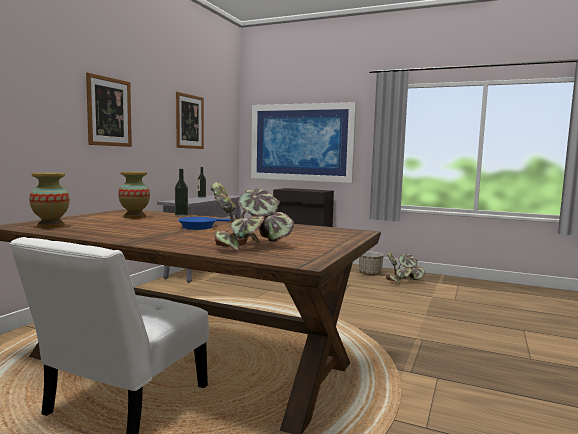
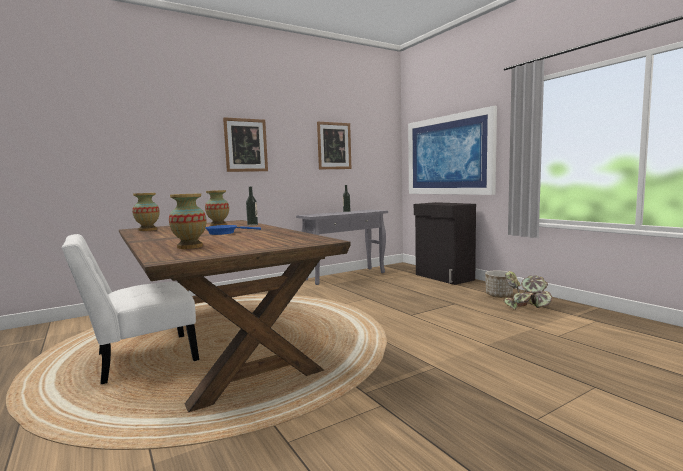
camera: 35 degrees right, 0 degrees up
potted plant [211,182,294,251] -> vase [169,193,206,249]

